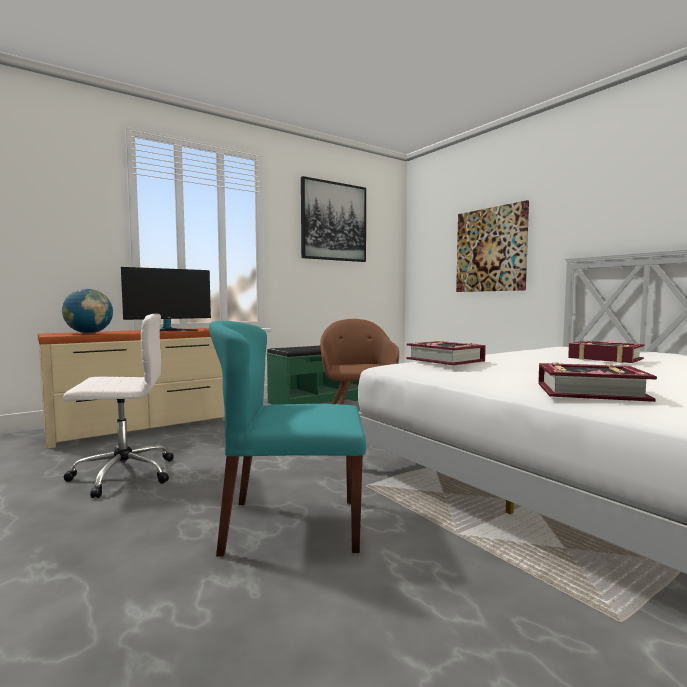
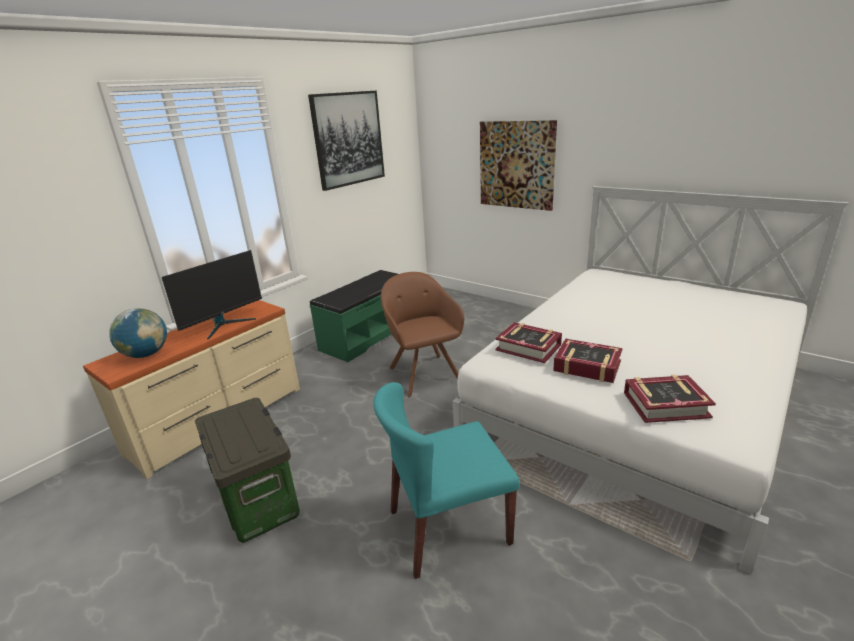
camera: 15 degrees left, 20 degrees up
white office chair [63,313,174,498] -> storage box [195,398,300,543]
book [568,341,645,363] -> book moved to [553,339,623,383]

